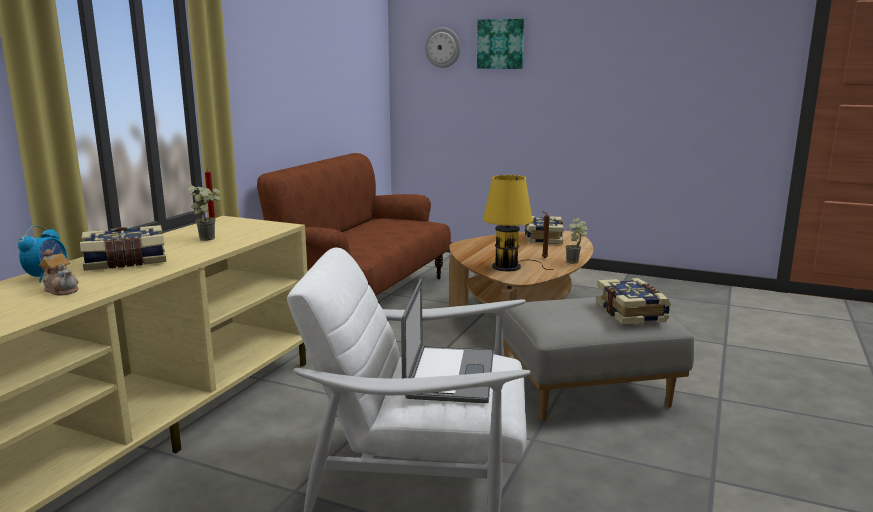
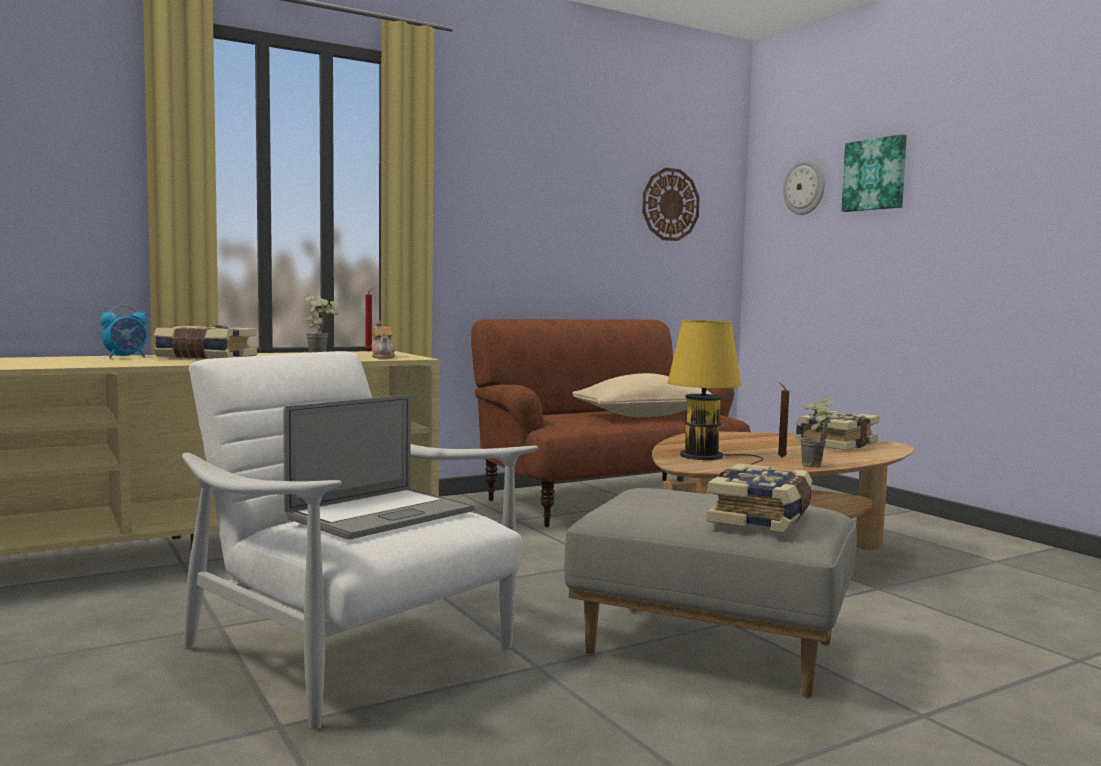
camera: 35 degrees right, 10 degrees down
teapot [39,249,79,296] -> teapot moved to [371,320,395,358]
none -> beige pillow [572,373,712,417]
none -> wall clock [642,168,700,241]

